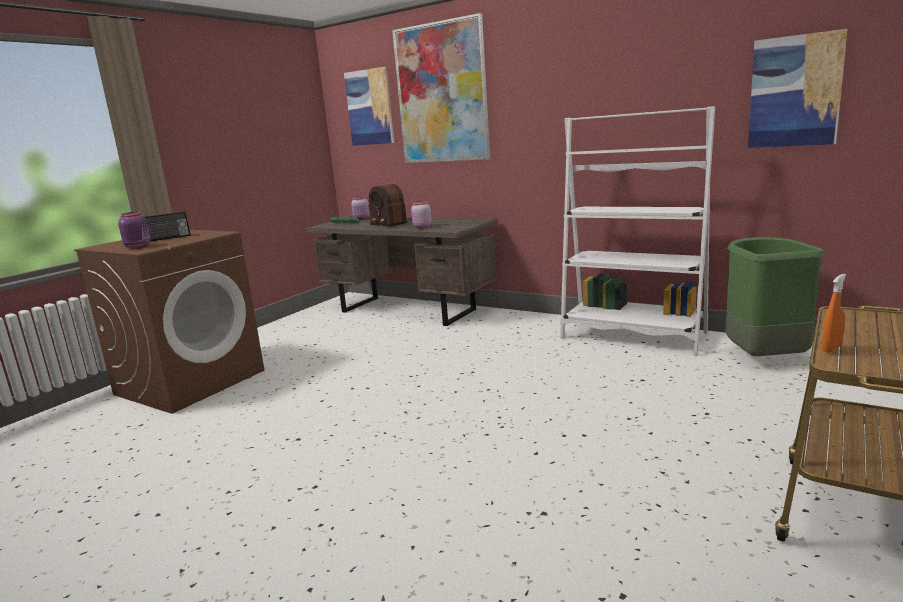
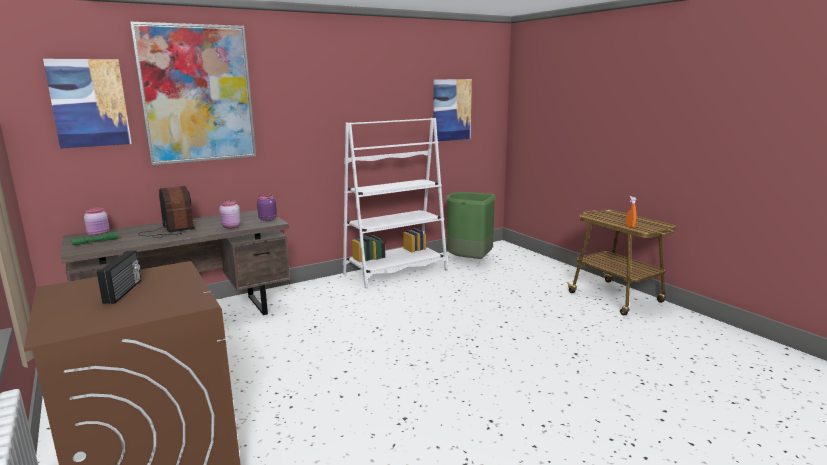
camera: 65 degrees left, 0 degrees up
purple jar [118,212,151,249] -> purple jar moved to [257,194,277,221]
radio [369,184,409,227] -> radio turned 105 degrees counterclockwise [138,186,195,238]

